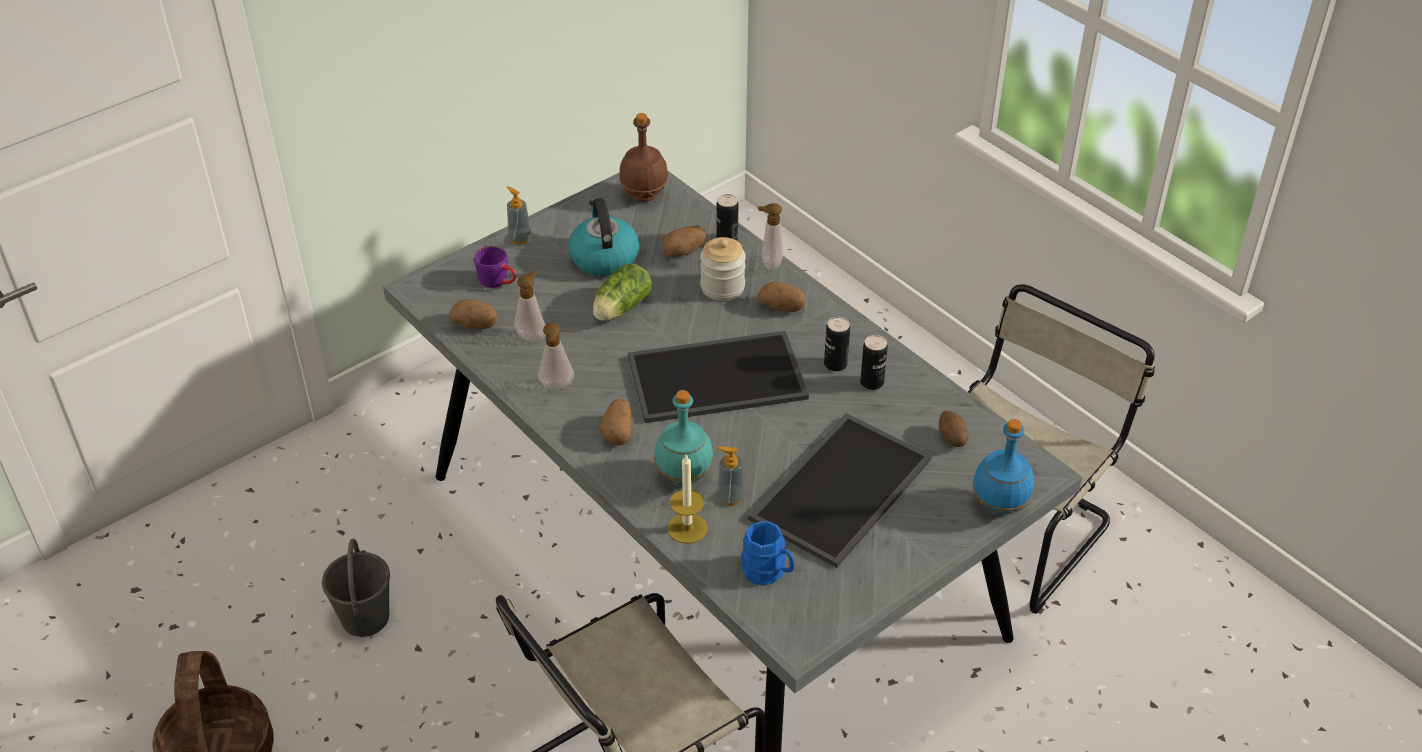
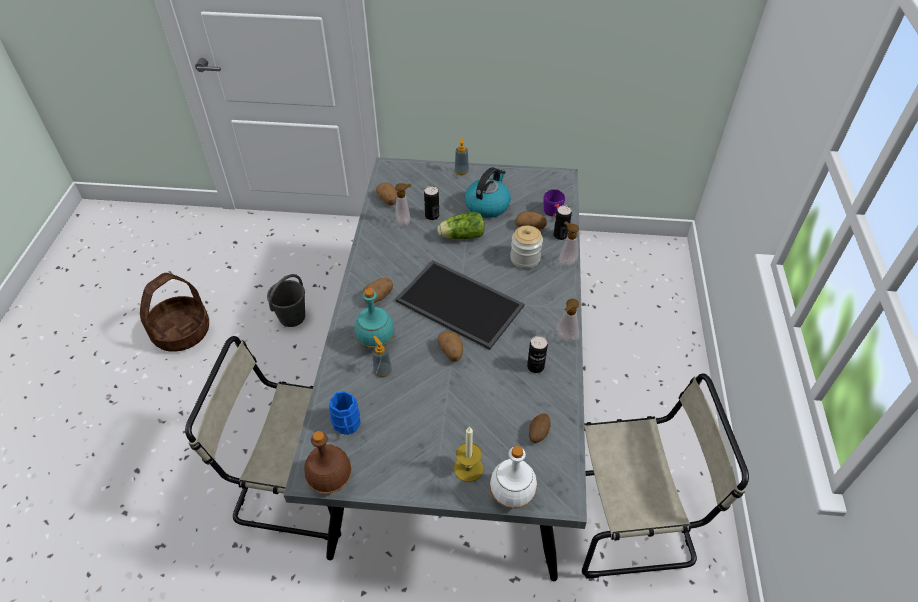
camera: 45 degrees right, 5 degrees up
purple mug [474,246,517,288] -> purple mug moved to [544,189,565,217]
soap dispenser [538,323,574,389] -> soap dispenser moved to [556,299,579,343]
brown bottle [619,113,668,202] -> brown bottle moved to [304,431,352,494]
candle [667,454,707,544] -> candle moved to [454,426,483,482]
tray [748,413,932,568] -> none
potato [757,282,806,312] -> potato moved to [437,331,463,362]
can [824,317,850,371] -> can moved to [424,186,439,220]
blue bottle [973,419,1034,516] -> white bottle [490,446,537,509]

